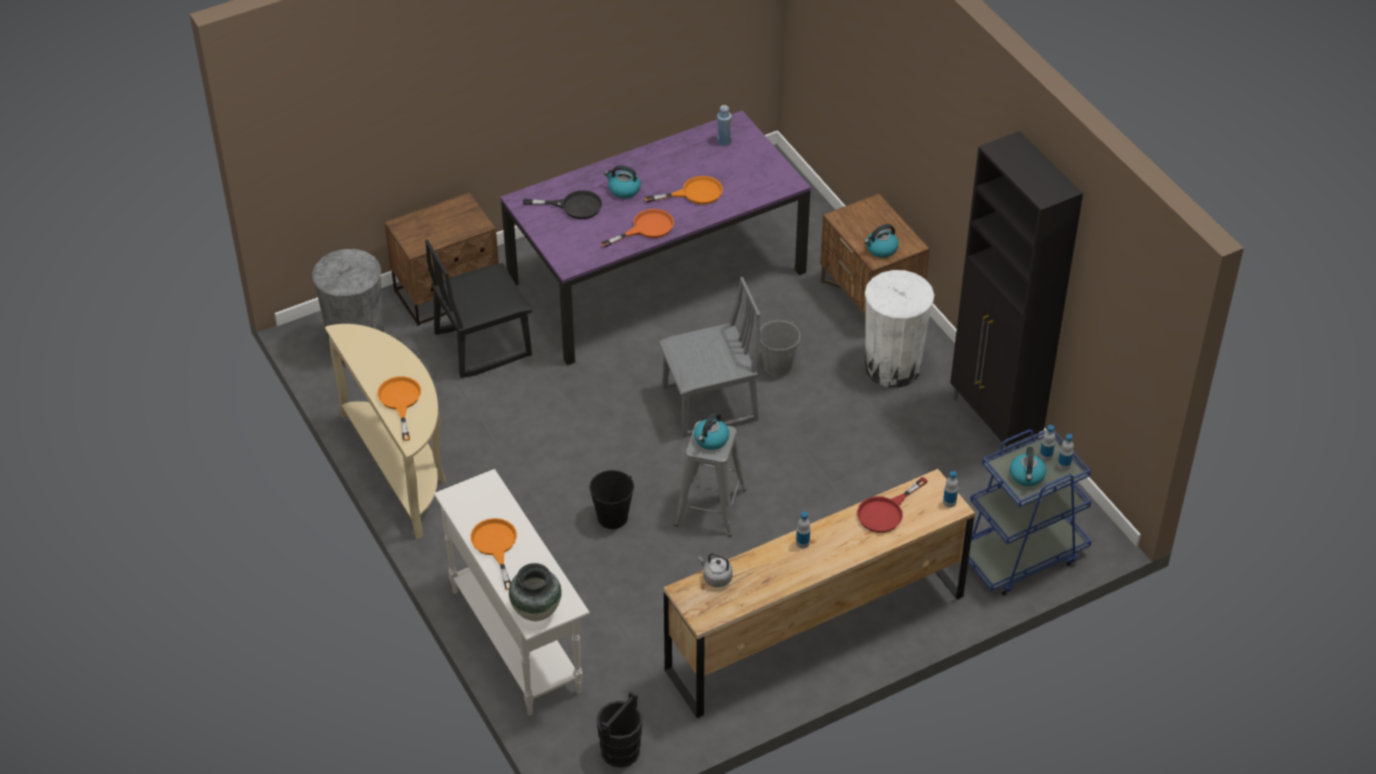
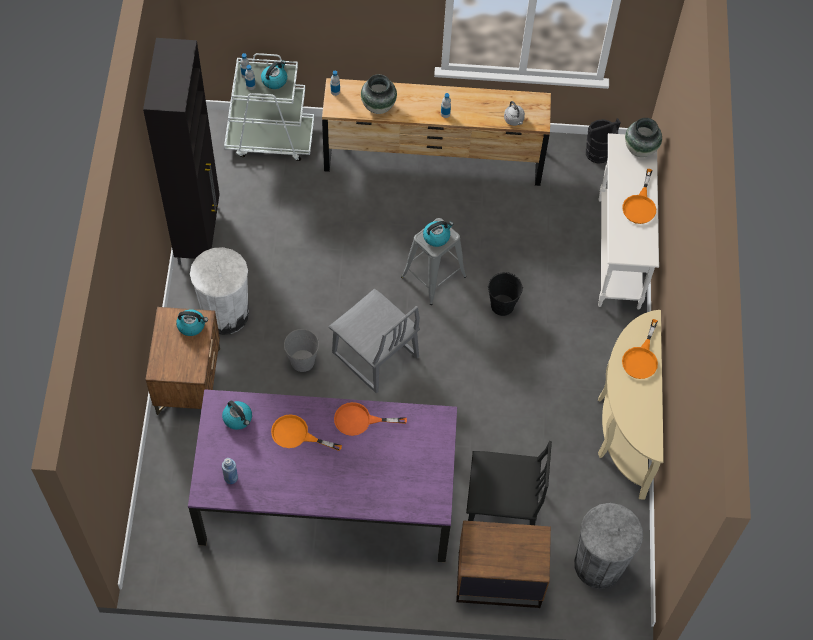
camera: 150 degrees left, 15 degrees up
black frying pan [523,190,602,219] -> none
kettle [604,165,641,199] -> kettle moved to [222,400,252,430]
grey chair [659,277,760,438] -> grey chair turned 150 degrees counterclockwise [329,289,420,393]
red frying pan [857,477,928,533] -> vase [361,74,397,114]
blue cart [968,430,1091,596] -> white cart [224,53,314,161]

